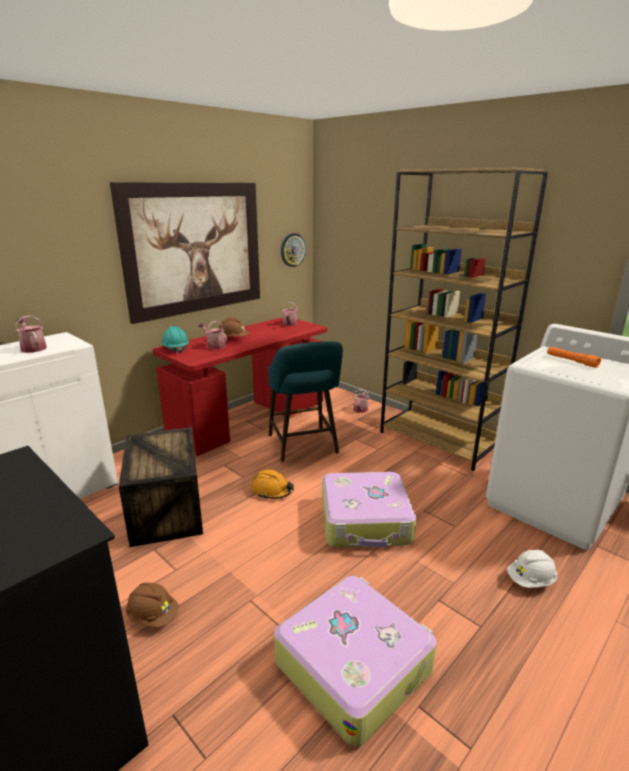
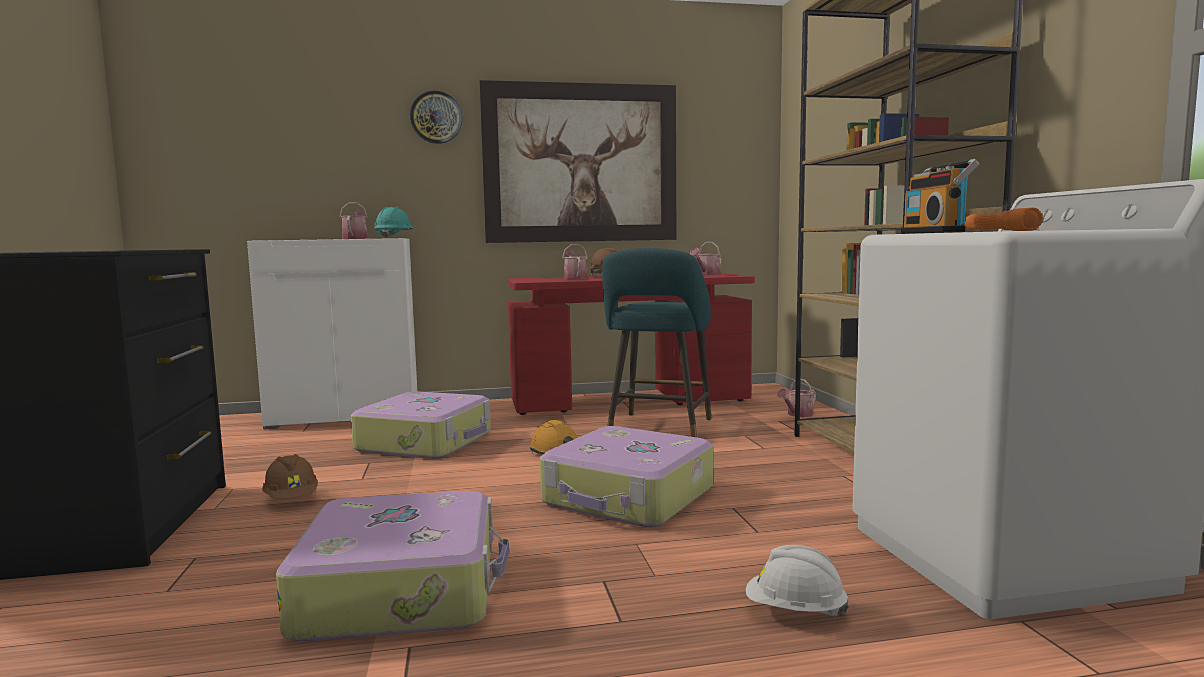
camera: 35 degrees right, 15 degrees down
crate [119,427,203,547] -> suitcase [351,391,491,459]
turquoise hard hat [162,326,189,353] -> turquoise hard hat moved to [374,207,414,238]
wall clock [281,233,306,267] -> wall clock moved to [410,91,462,144]
none -> radio [901,159,979,234]

